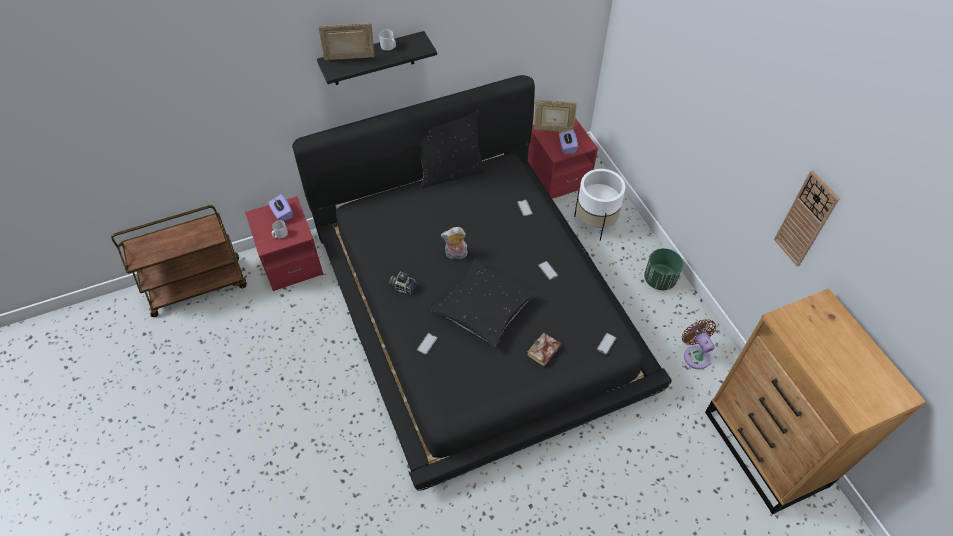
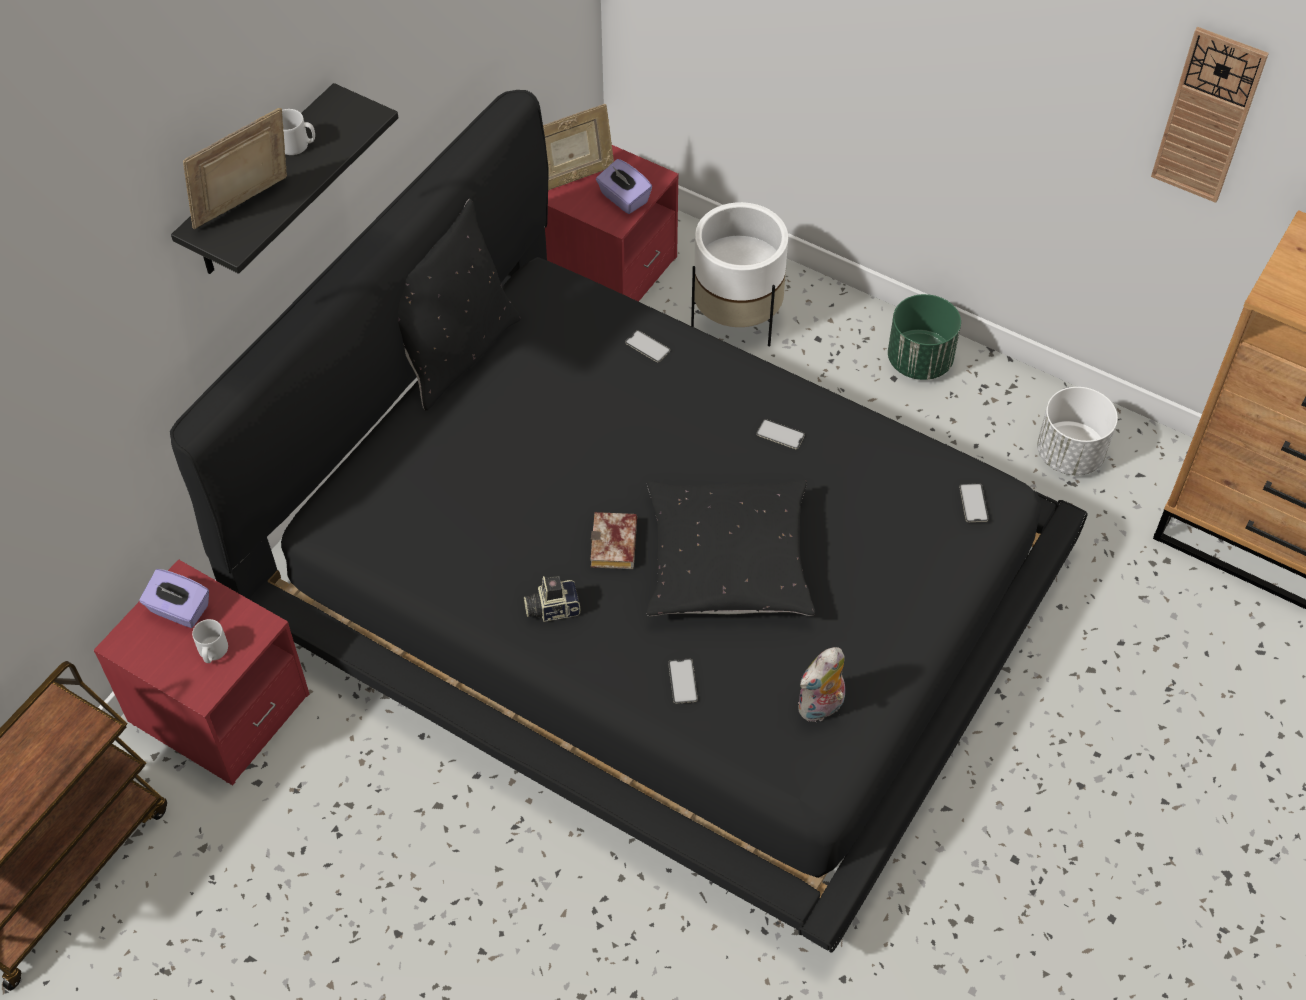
camera: 35 degrees left, 0 degrees up
plush toy [441,227,468,259] -> plush toy moved to [798,647,845,723]
book [527,333,561,366] -> book moved to [590,512,637,569]
brown fan [682,319,716,369] -> white planter [1037,387,1118,475]

